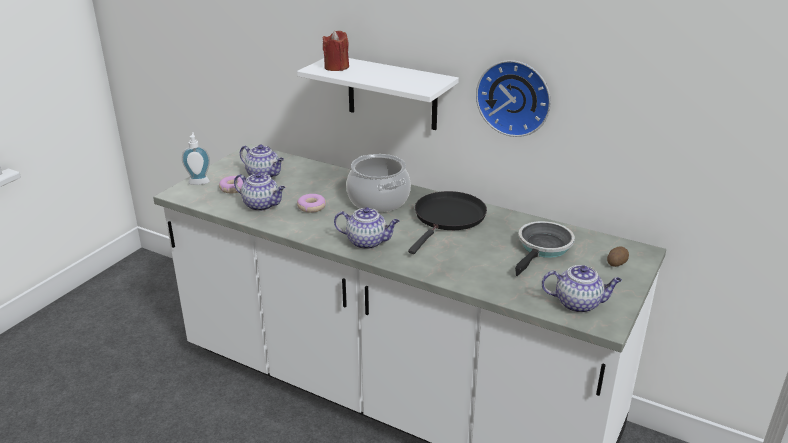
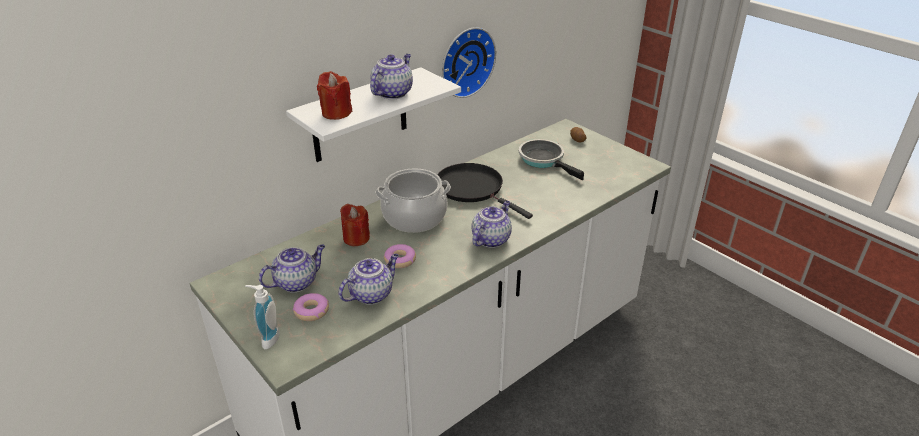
camera: 70 degrees left, 5 degrees up
teapot [541,265,622,313] -> teapot moved to [370,54,413,99]
none -> red candle [340,204,370,246]

